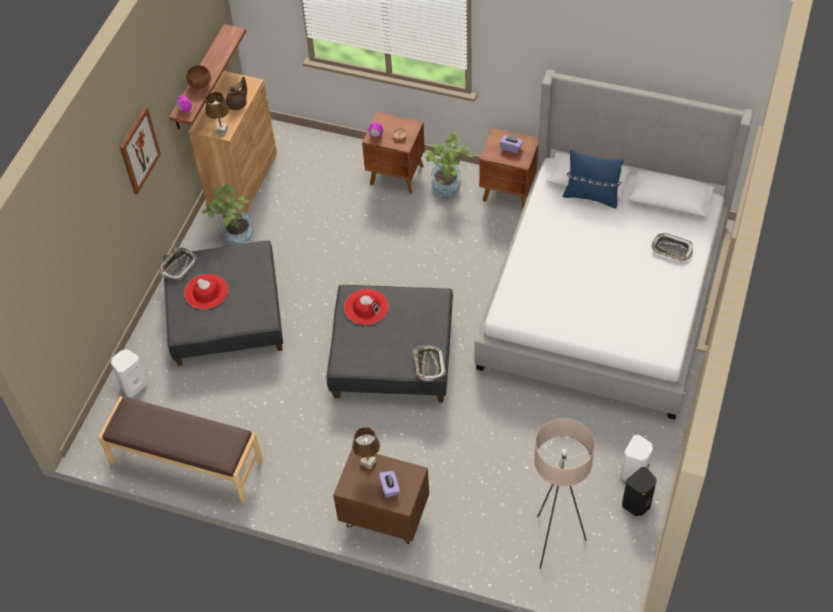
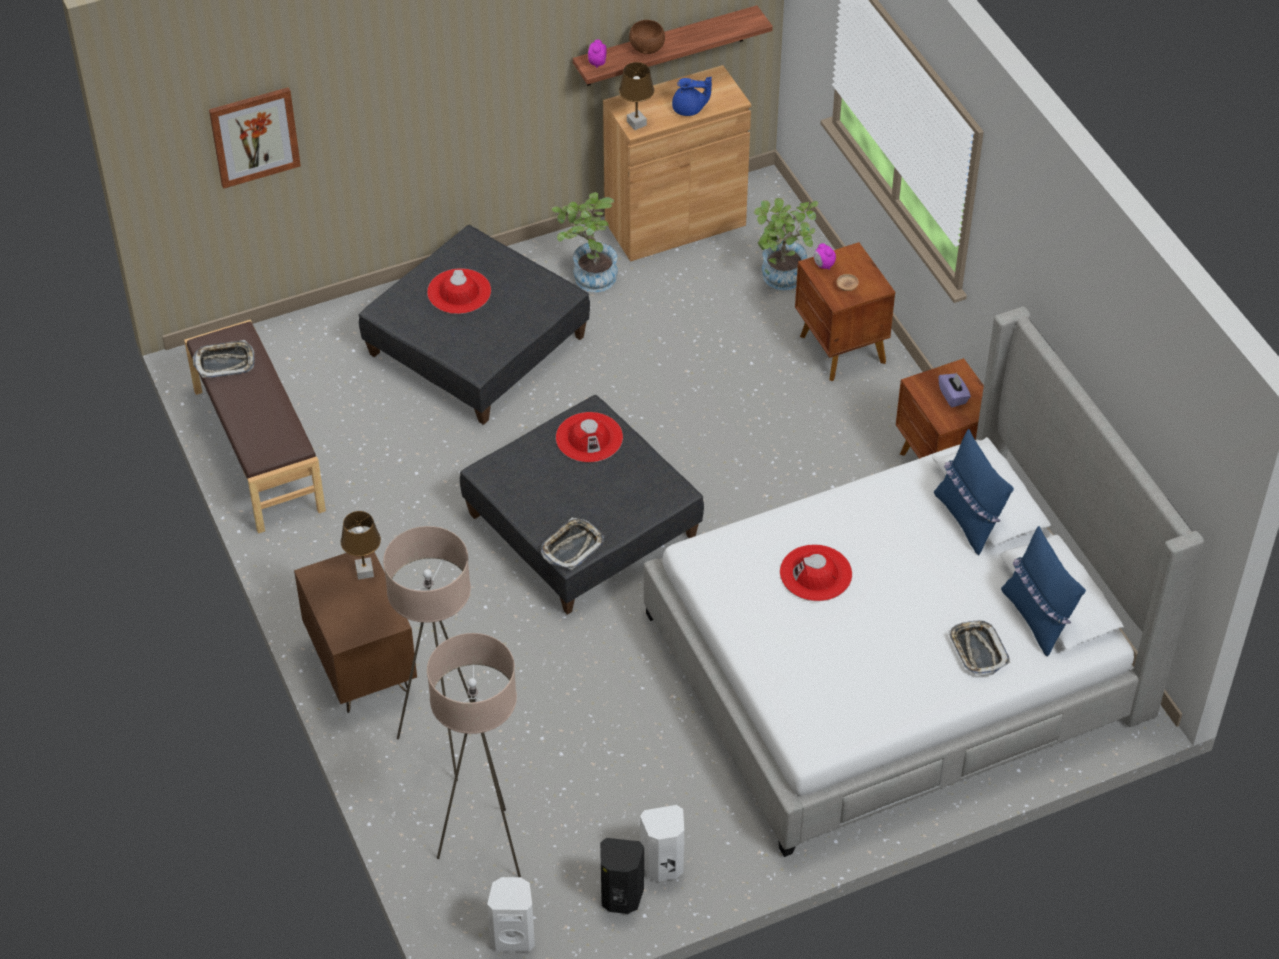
camera: 45 degrees right, 5 degrees down
white speaker [111,349,148,397] -> white speaker moved to [487,877,535,951]
picture [119,107,161,194] -> picture moved to [209,87,301,189]
tray [159,247,197,280] -> tray moved to [193,340,255,378]
brown teapot [226,77,247,110] -> blue teapot [672,77,712,116]
purple tissue box [379,471,400,498] -> none
potted plant [425,131,474,197] -> potted plant moved to [754,198,818,290]
none -> beige floor lamp [383,526,472,781]
none -> red hat [780,545,852,601]
none -> blue pillow [1001,526,1086,657]

